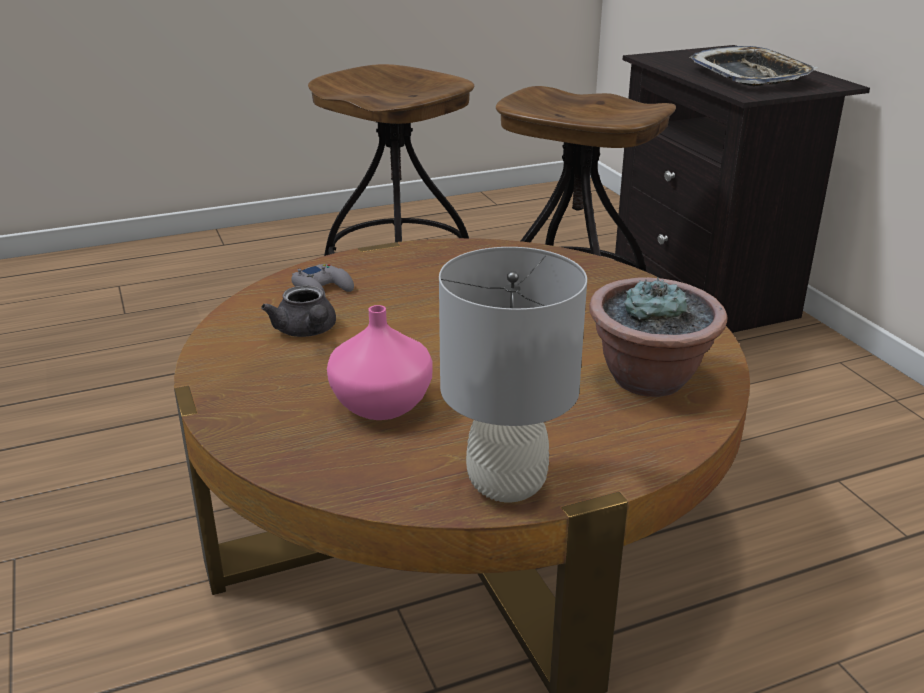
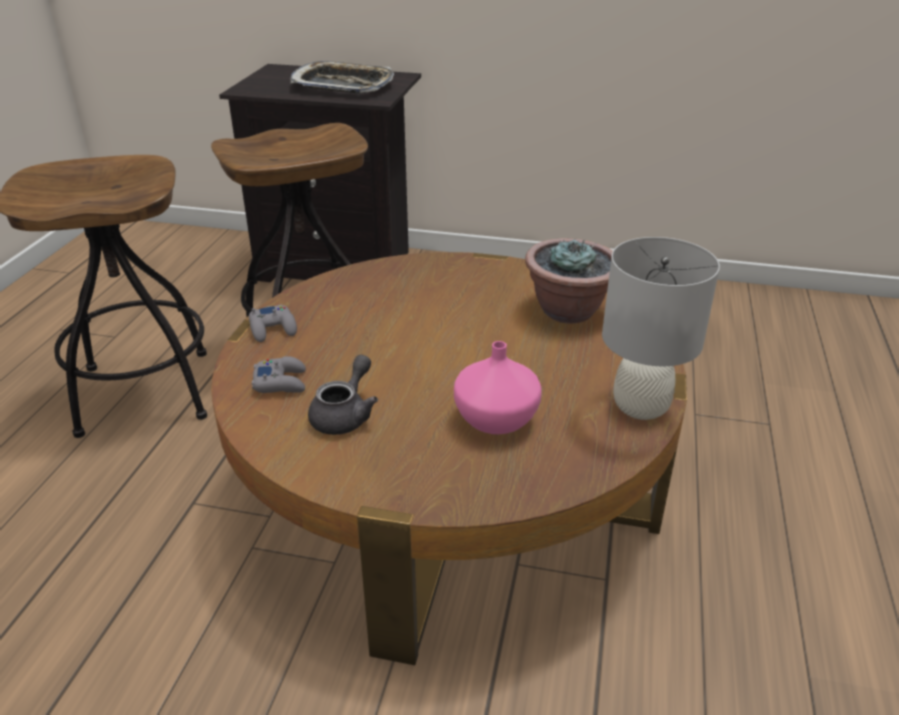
camera: 55 degrees left, 5 degrees up
grey teapot [261,285,336,337] -> grey teapot turned 75 degrees counterclockwise [308,355,378,435]
none -> grey game controller [249,305,297,342]

